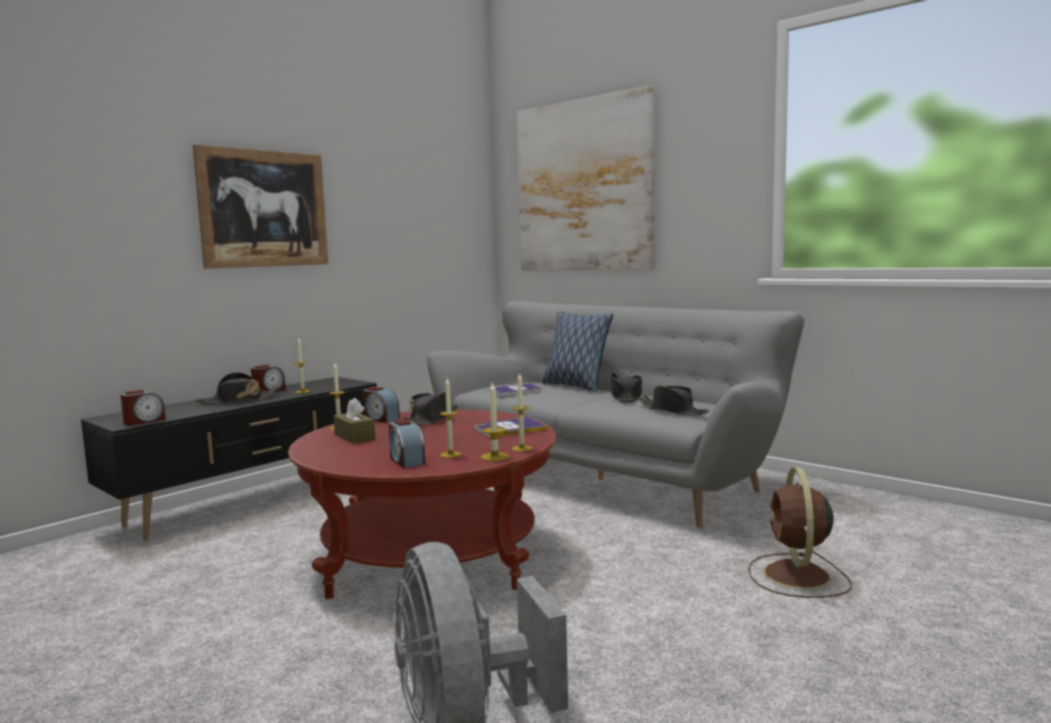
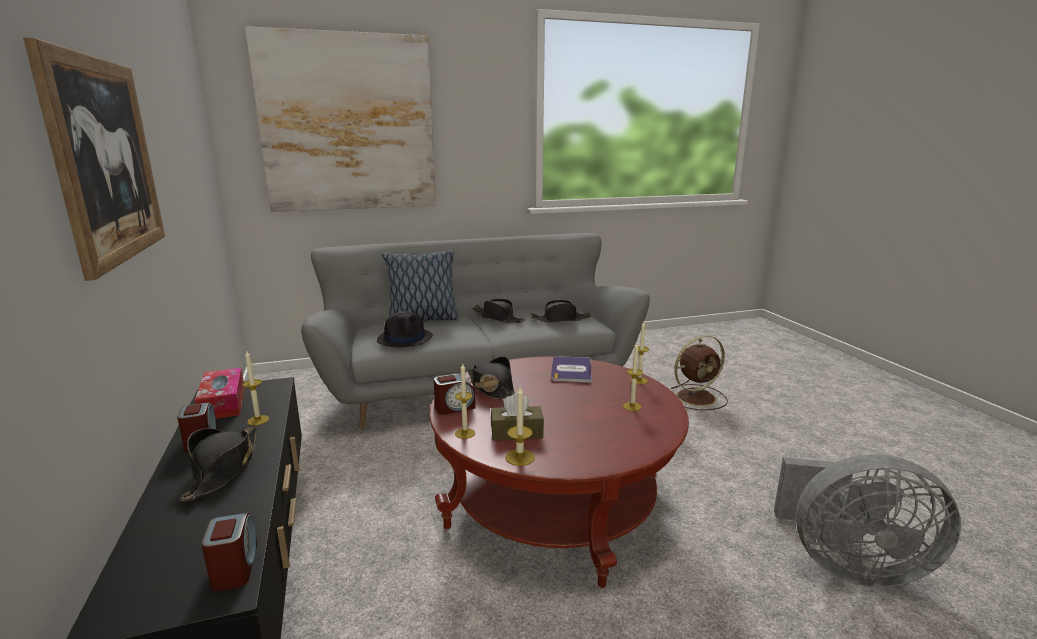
camera: 60 degrees left, 10 degrees up
alarm clock [389,419,425,468] -> none
candle [481,381,509,461] -> candle moved to [505,387,535,466]
book [488,383,542,396] -> black hat [377,311,432,347]
brown fan [748,467,852,598] -> brown fan turned 60 degrees counterclockwise [671,335,728,410]
none -> tissue box [195,368,245,419]

